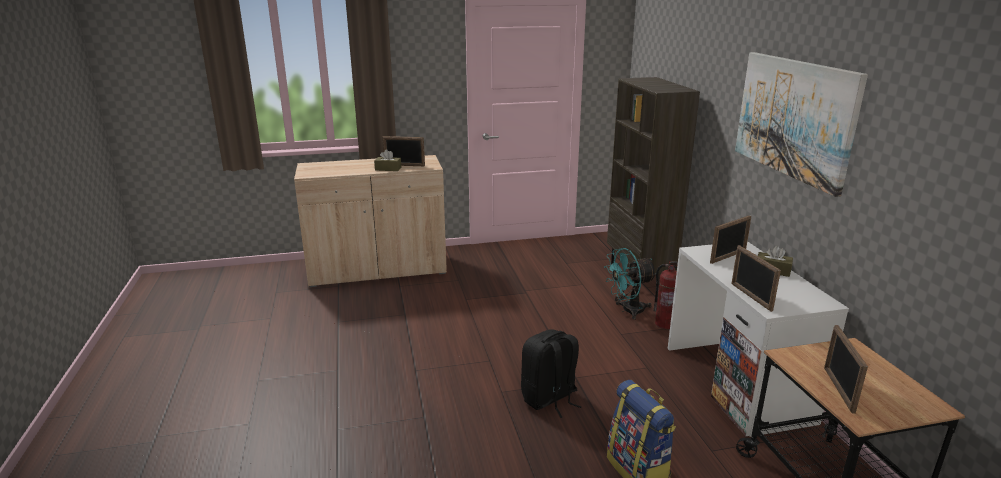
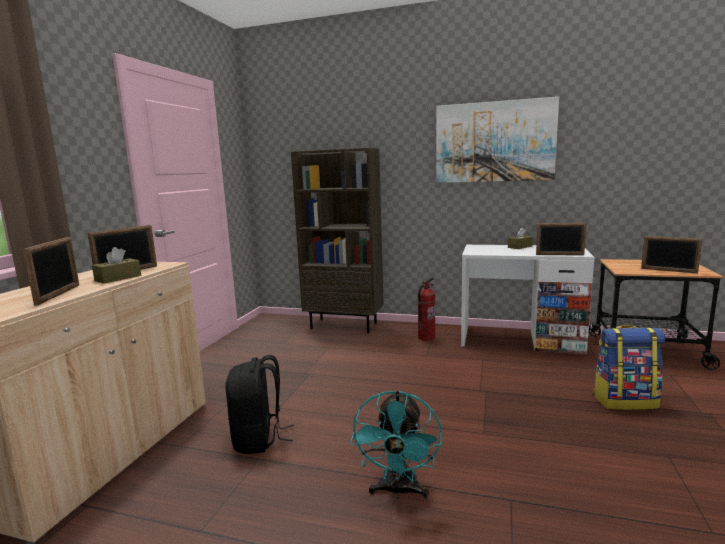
camera: 60 degrees left, 10 degrees down
black backpack [521,329,581,418] -> black backpack moved to [225,355,294,454]
turquoise fan [604,248,656,320] -> turquoise fan moved to [350,390,442,499]
picture frame [710,215,751,264] -> picture frame moved to [23,237,79,306]

